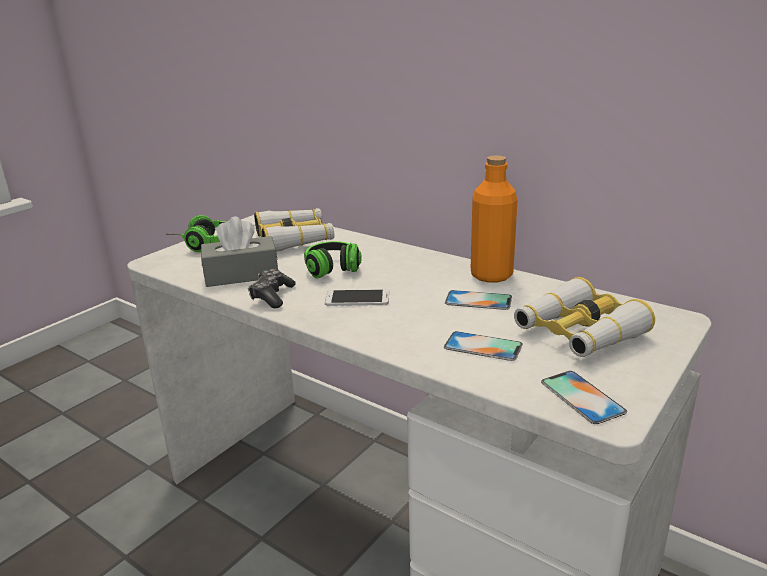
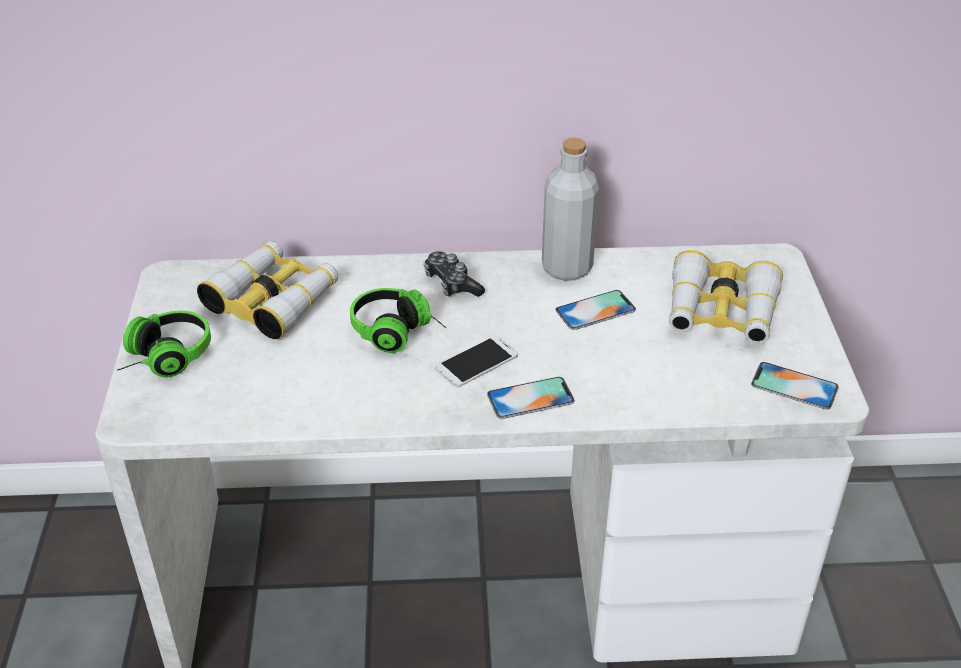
camera: 40 degrees left, 15 degrees up
grey tissue box [201,217,278,287] -> none
game controller [248,268,296,308] -> game controller moved to [424,251,485,297]
phone [444,331,523,361] -> phone moved to [487,377,575,419]
orange bottle [471,156,518,283] -> grey bottle [542,138,599,281]

